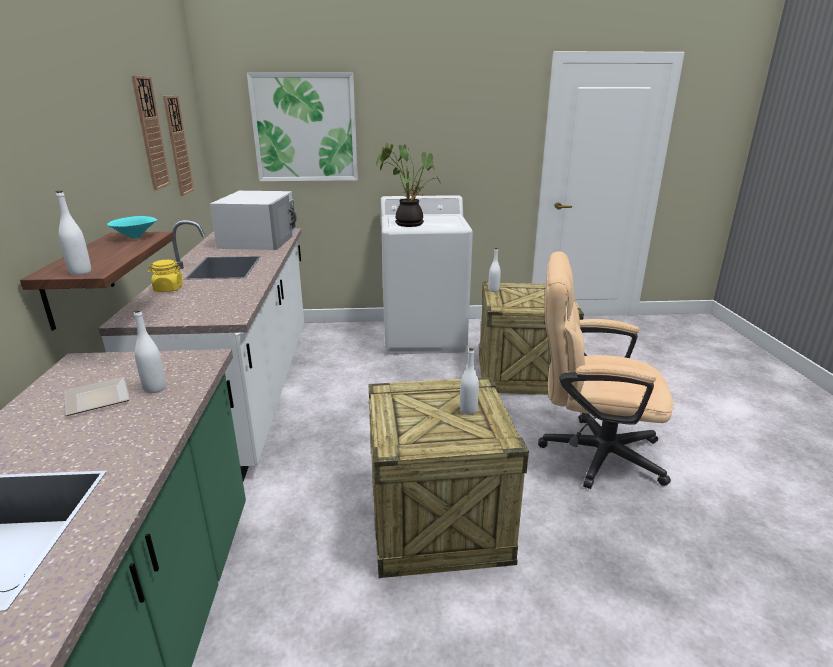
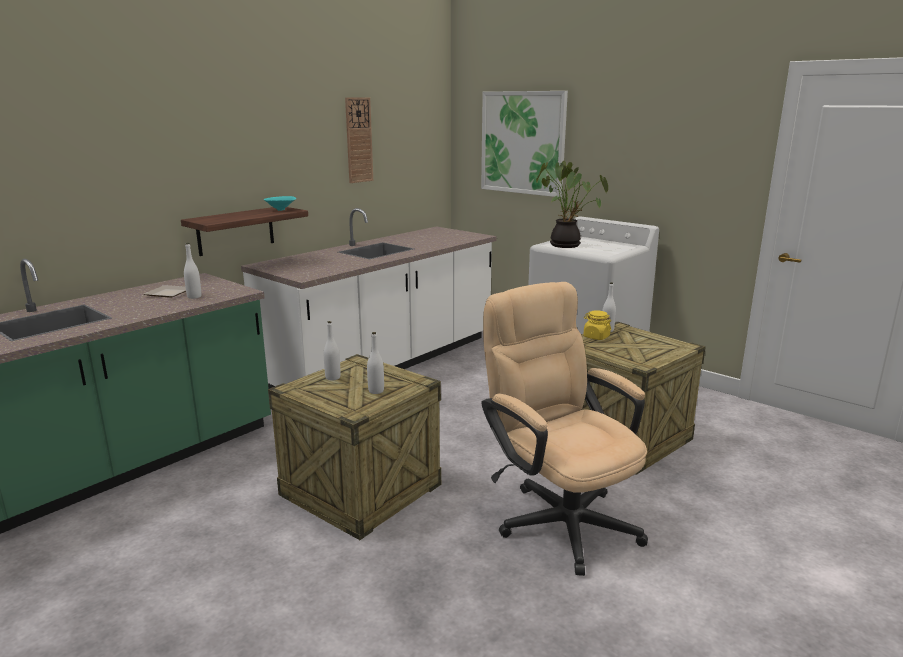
camera: 45 degrees right, 5 degrees down
white bottle [56,190,91,275] -> white bottle moved to [324,321,340,381]
yellow jar [147,260,183,292] -> yellow jar moved to [583,310,611,340]
wall clock [163,96,194,196] -> none
white microwave [210,191,297,250] -> none

